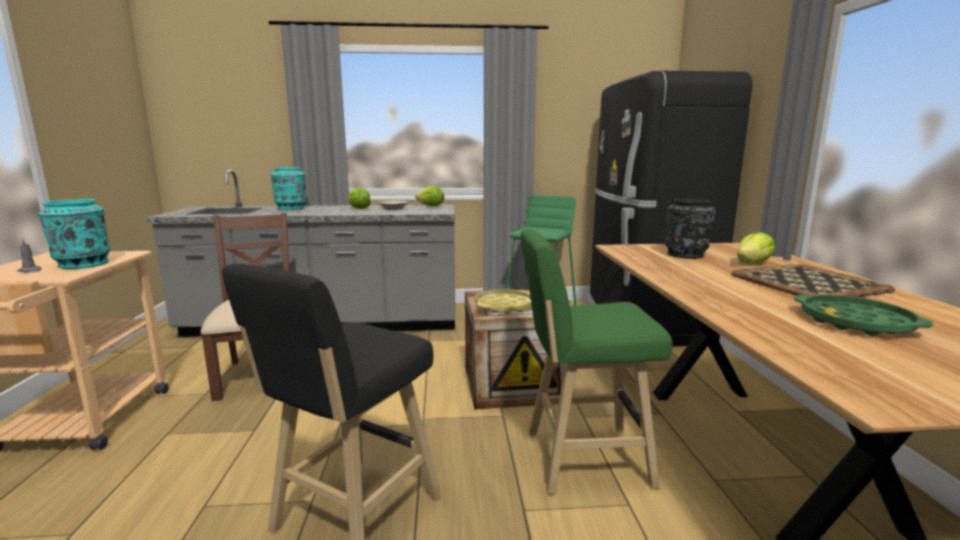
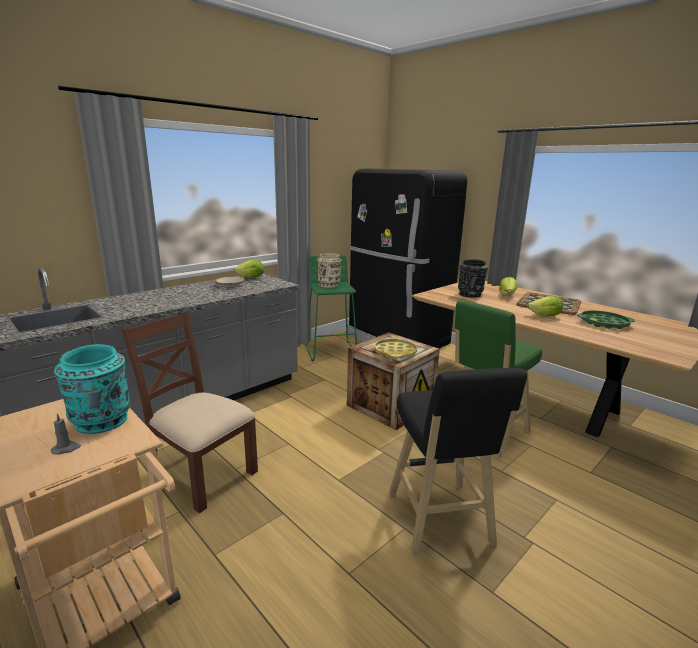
camera: 40 degrees left, 5 degrees up
turquoise vase [271,167,306,210] -> none
lettuce [348,188,371,209] -> lettuce moved to [527,296,563,316]
none -> beige vase [317,253,342,288]

